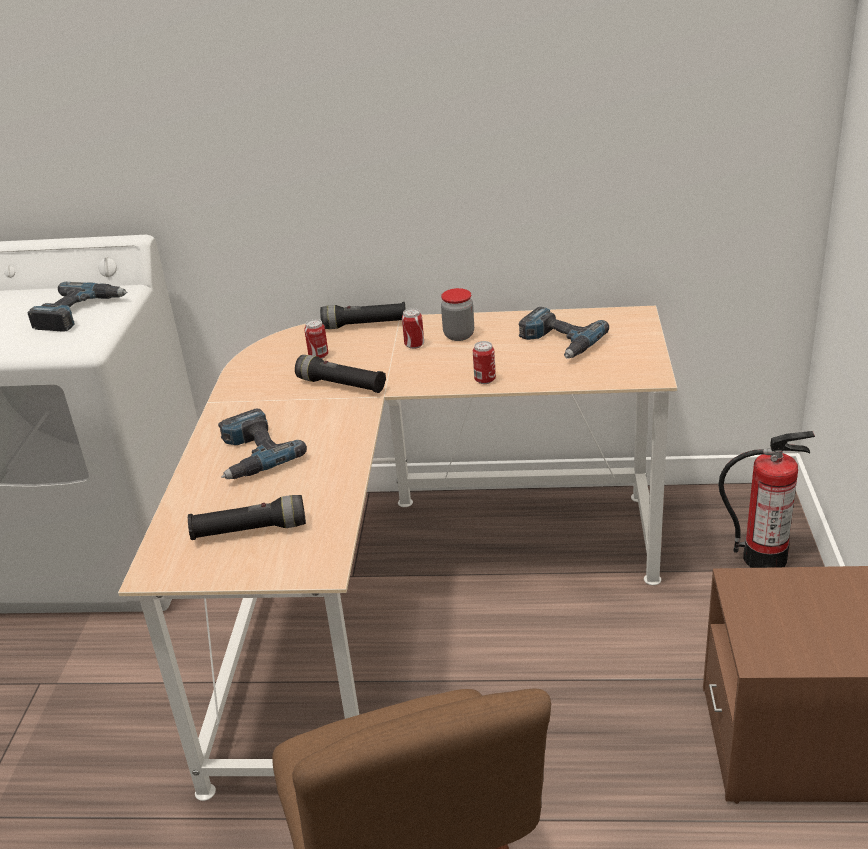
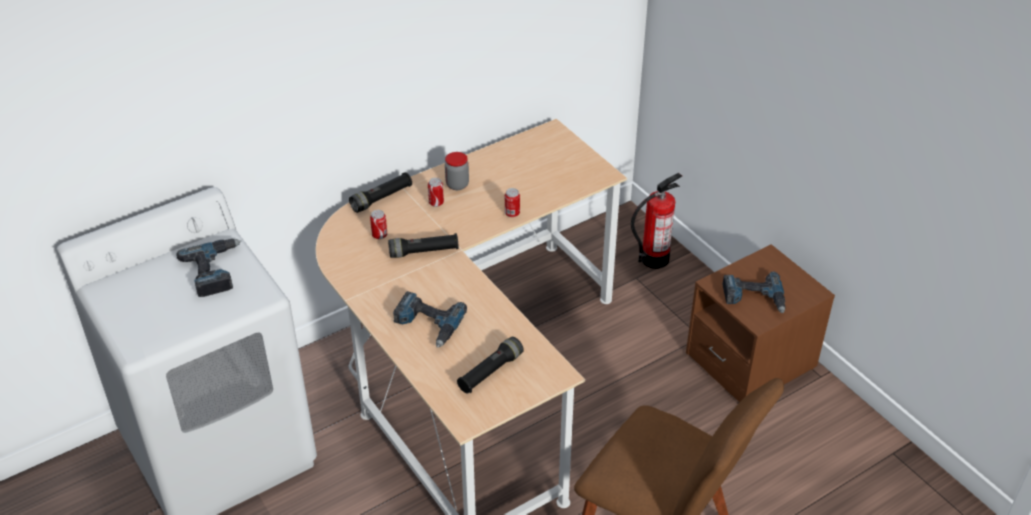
camera: 40 degrees left, 10 degrees up
power drill [518,307,609,359] -> power drill moved to [723,272,785,313]

